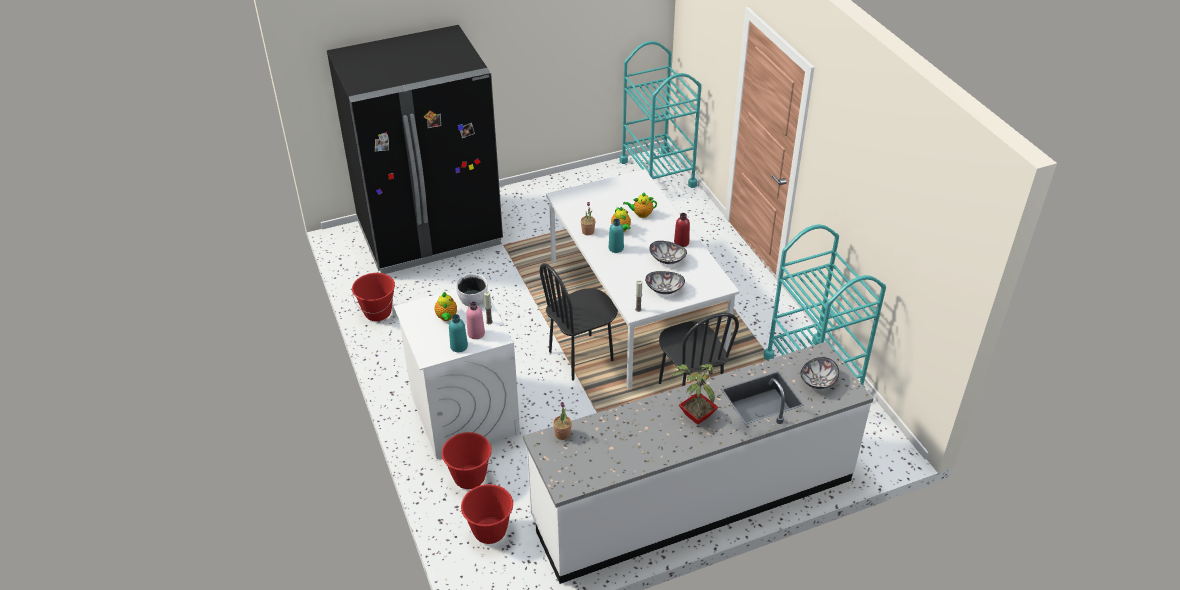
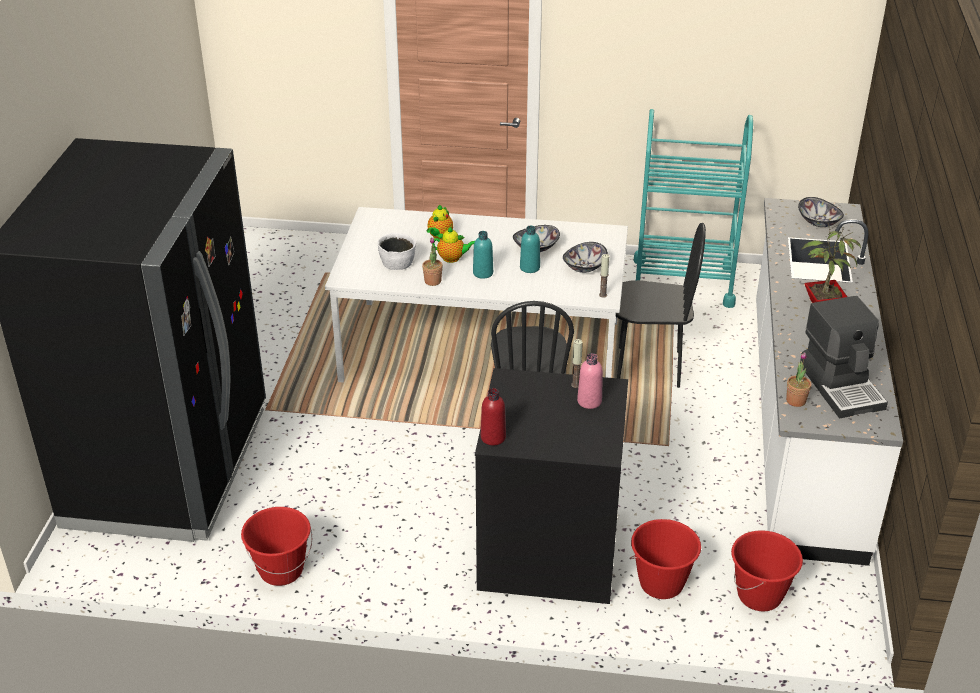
camera: 60 degrees left, 5 degrees down
white washing machine [394,289,520,459] -> black washing machine [475,368,628,604]
teapot [435,292,457,321] -> none
turquoise bottle [449,314,468,352] -> turquoise bottle moved to [520,226,540,273]
white bowl [456,274,488,306] -> white bowl moved to [378,233,416,270]
turquoise cart [619,41,701,188] -> none
red bottle [674,213,690,247] -> red bottle moved to [481,388,506,445]
none -> coffee machine [800,296,888,418]

